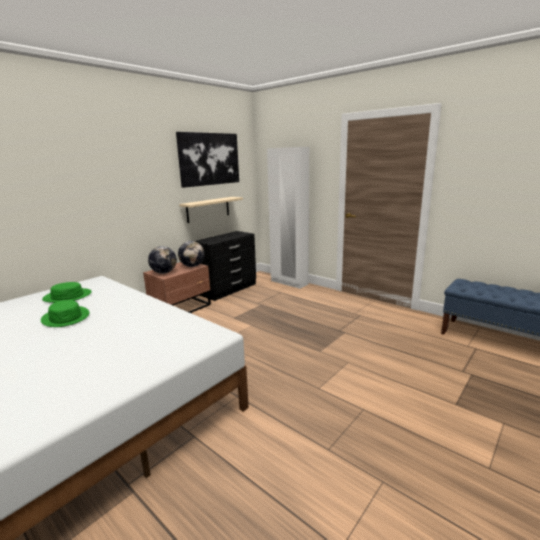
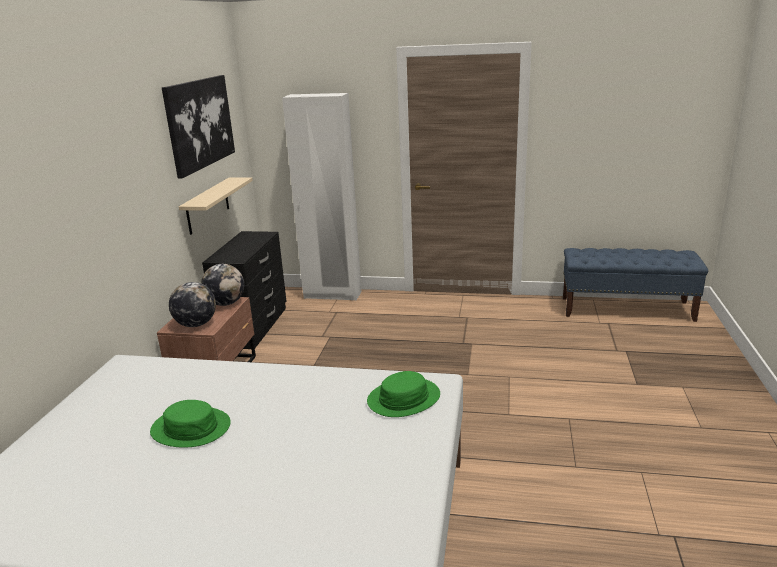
camera: 30 degrees left, 5 degrees up
green hat [42,282,92,303] -> green hat moved to [367,371,440,417]

